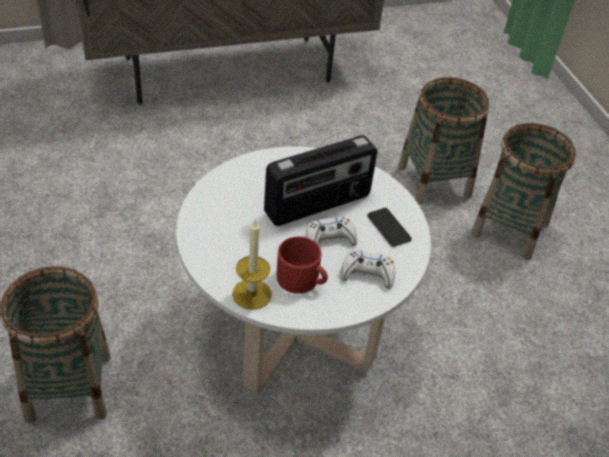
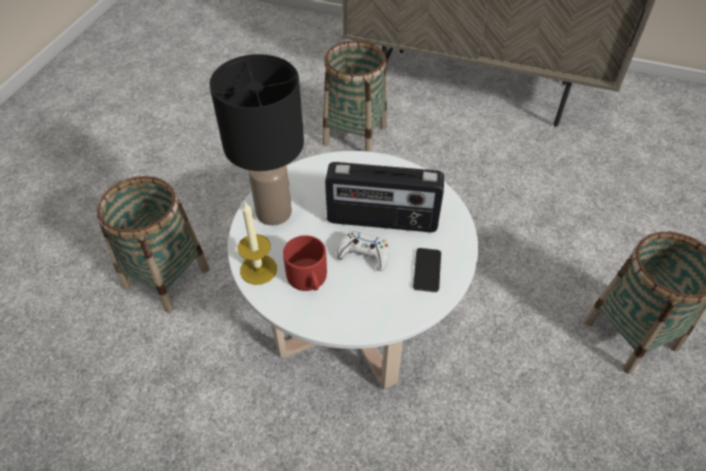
camera: 40 degrees right, 5 degrees up
white game controller [340,250,395,289] -> none
basket [398,77,489,205] -> basket moved to [322,40,387,152]
none -> black table lamp [209,54,304,225]

